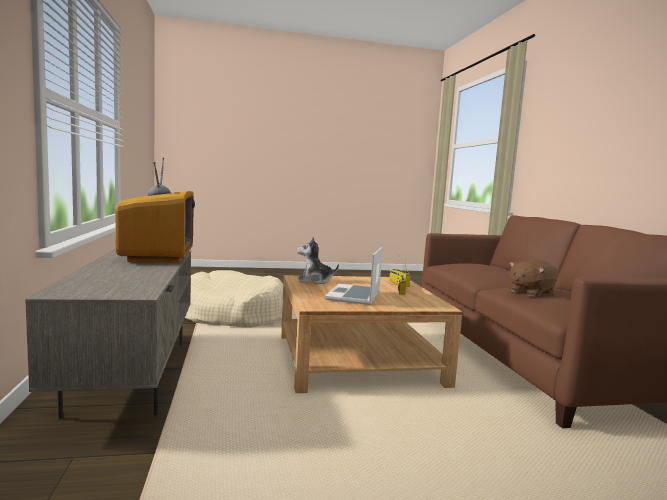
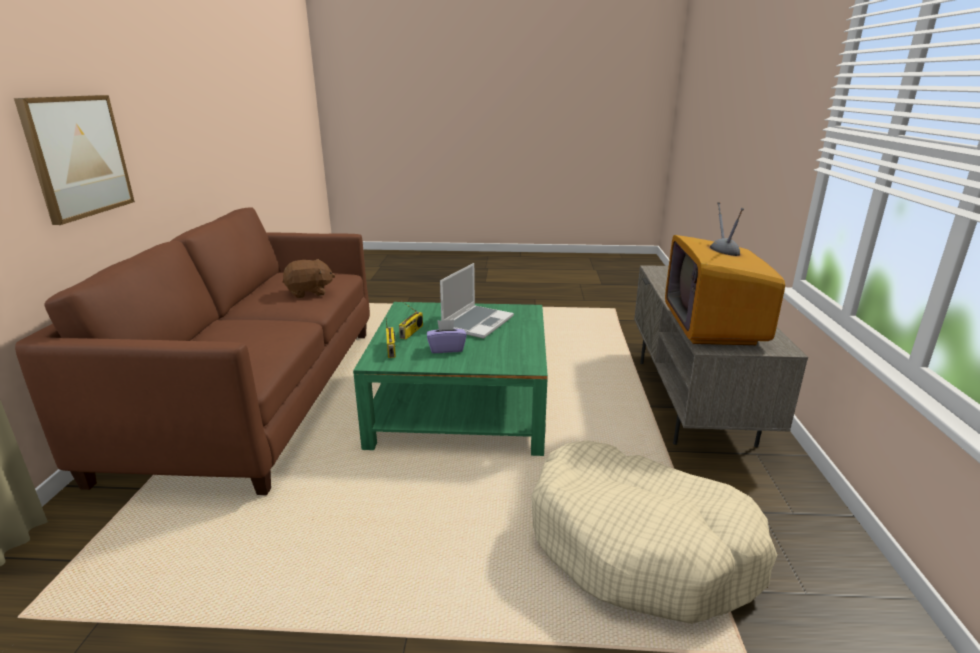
camera: 165 degrees left, 15 degrees up
beige coffee table [281,275,462,393] -> green coffee table [353,302,548,456]
plush toy [297,237,339,284] -> none
none -> picture [14,95,135,225]
none -> purple tissue box [427,320,467,353]

